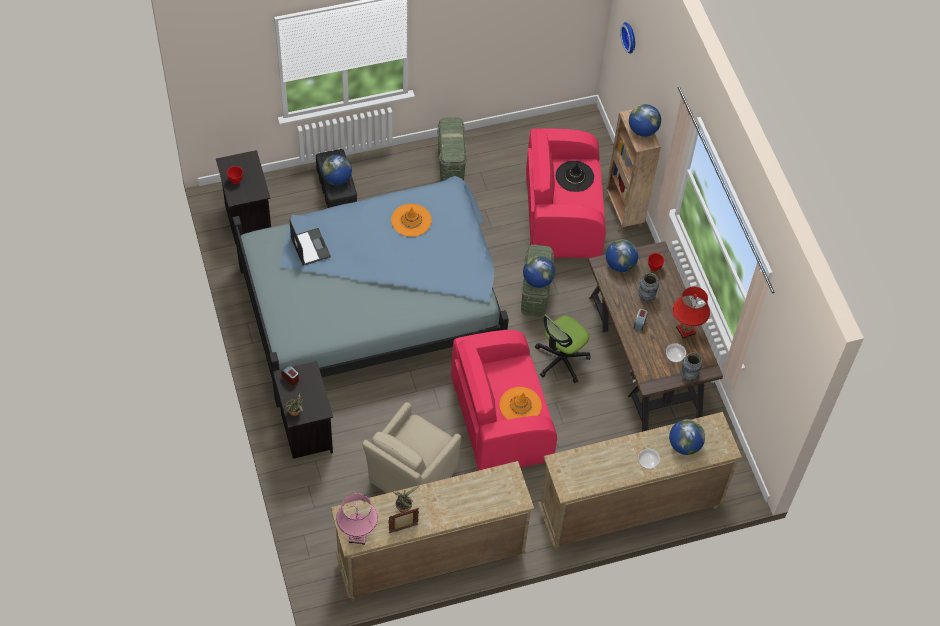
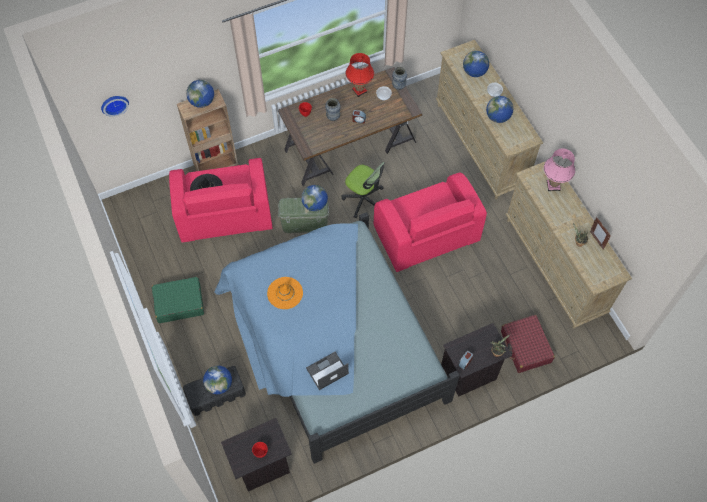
camera: 95 degrees left, 5 degrees up
pink table lamp [336,493,378,545] -> pink table lamp moved to [544,148,575,191]
beige armchair [362,402,461,493] -> none
green storage box [437,117,467,181] -> green suitcase [152,277,204,323]
orange hat [499,387,542,419] -> none
globe [606,240,638,272] -> globe moved to [486,96,513,123]
none -> red suitcase [501,315,555,373]

